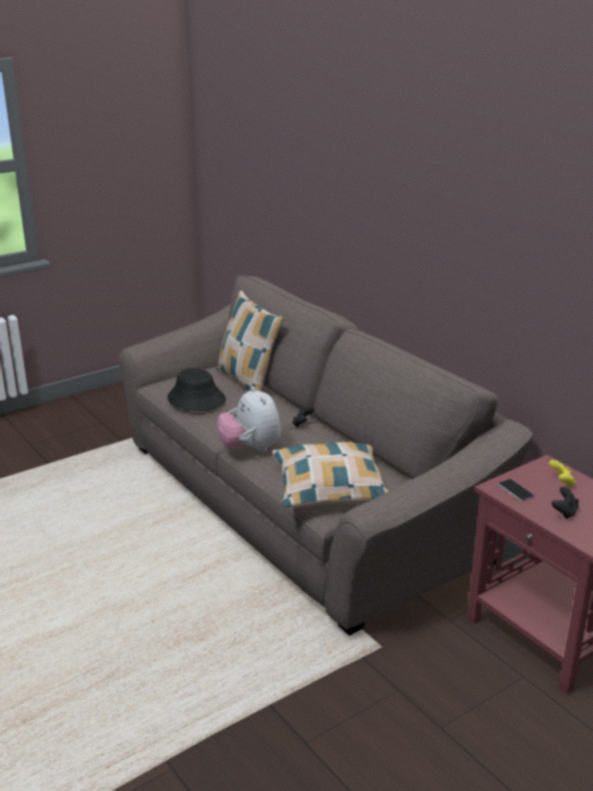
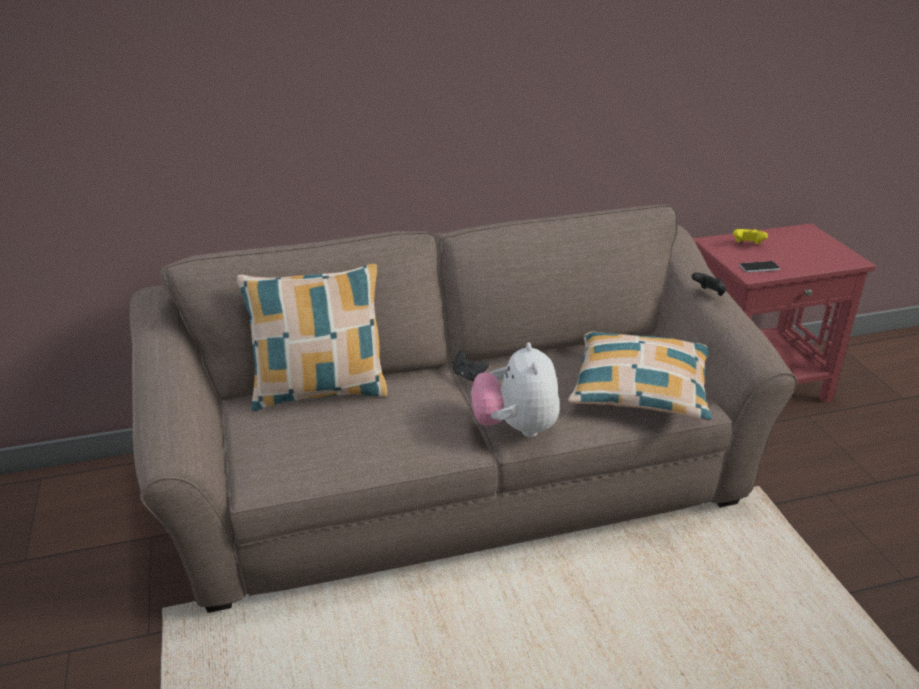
camera: 70 degrees left, 5 degrees up
black hat [167,368,226,411] -> none
plush toy [217,386,281,452] -> plush toy turned 90 degrees clockwise [471,343,560,437]
black game controller [551,487,579,519] -> black game controller moved to [692,272,726,296]

